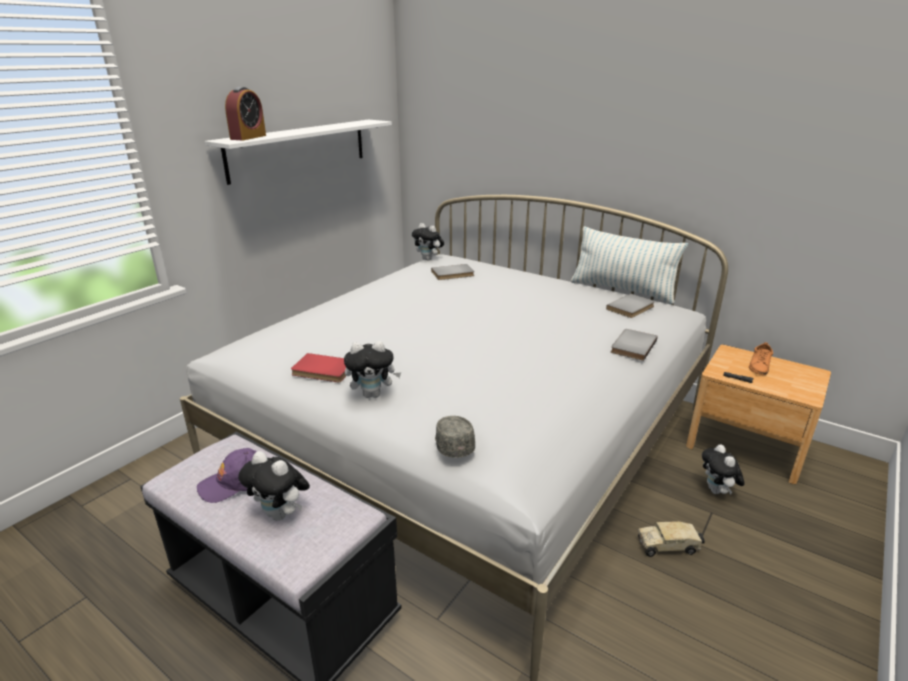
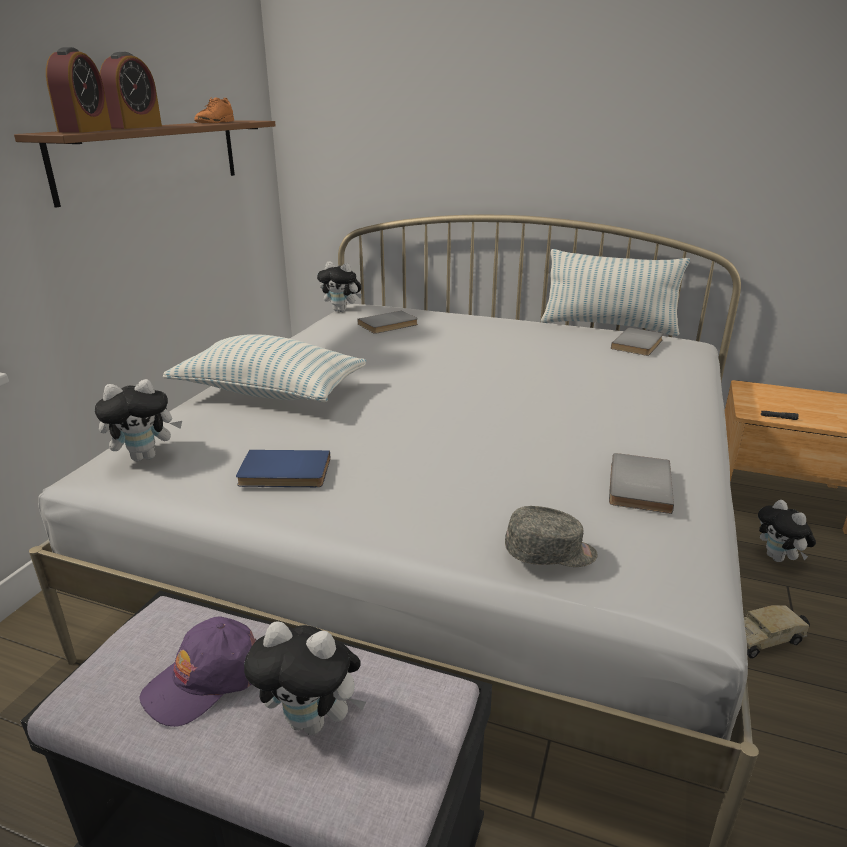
camera: 15 degrees left, 0 degrees up
white shelf [205,119,392,185] -> brown shelf [14,120,276,208]
red book [291,353,346,382] -> blue book [236,450,331,487]
plush toy [344,341,401,398] -> plush toy moved to [95,379,182,461]
grey cap [435,416,475,458] -> grey cap turned 120 degrees clockwise [505,506,598,567]
grey book [611,329,658,361] -> grey book moved to [609,453,674,514]
orange shoe [749,342,773,375] -> orange shoe moved to [195,97,234,123]
none -> alarm clock [100,52,162,129]
none -> pillow [163,334,367,402]

